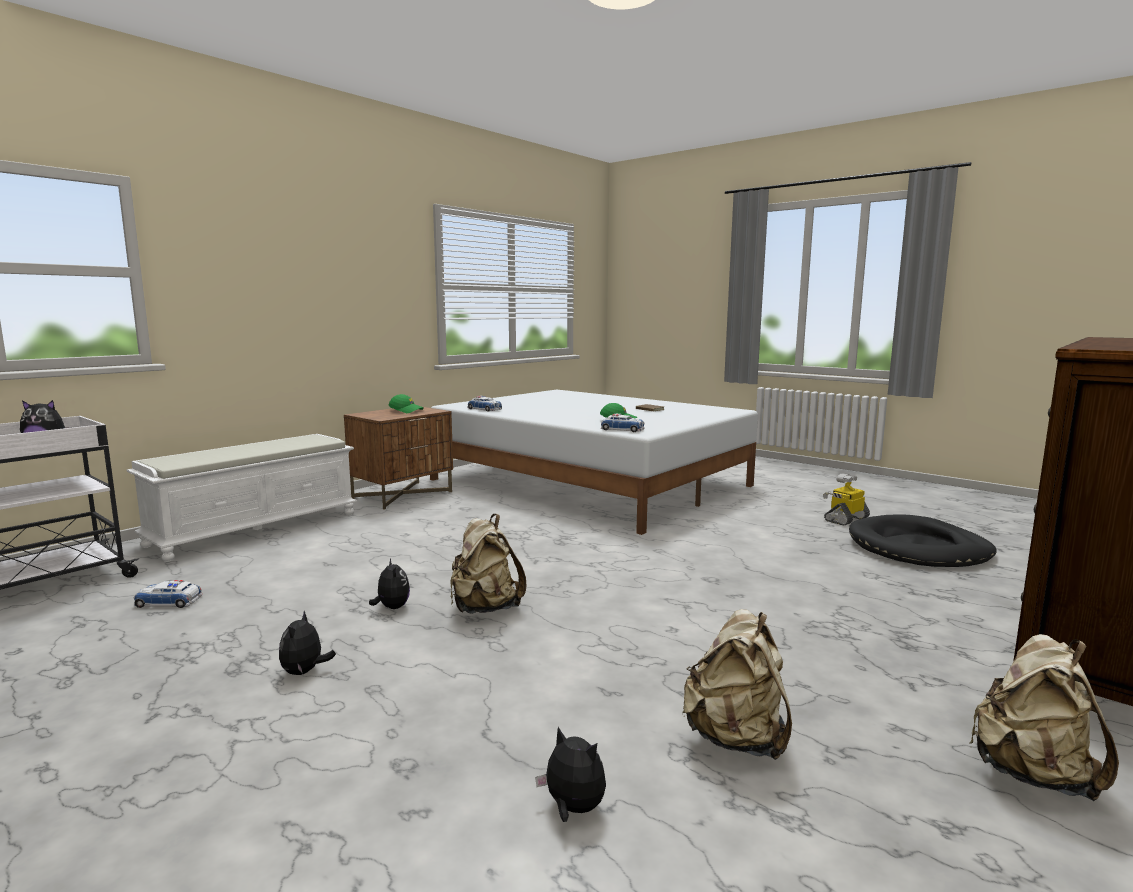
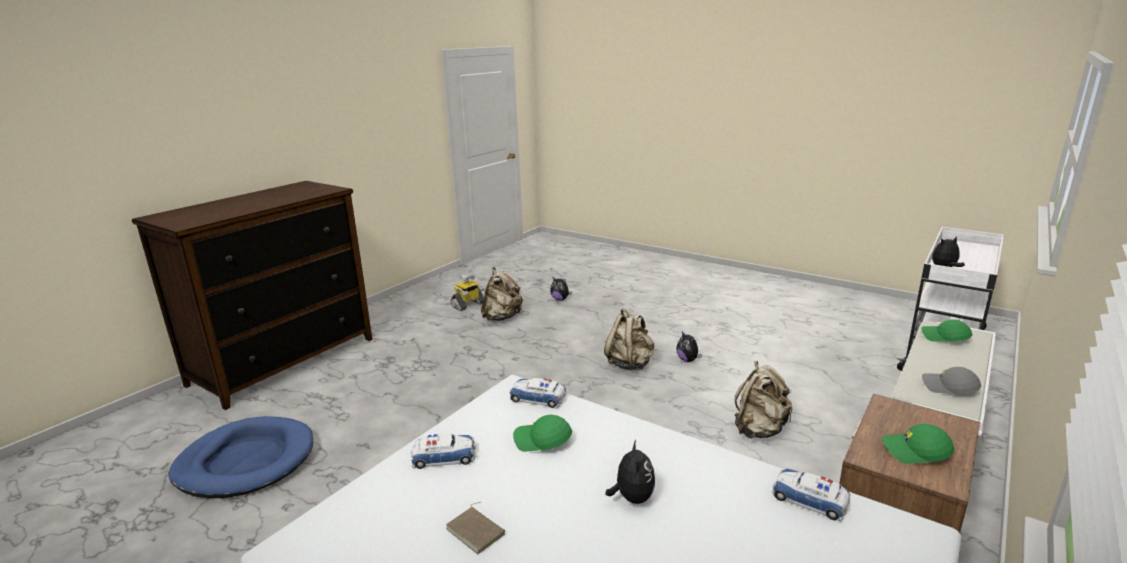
camera: 175 degrees right, 10 degrees up
toy car [134,580,203,608] -> toy car moved to [411,434,476,469]
plush toy [279,611,336,675] -> plush toy moved to [606,440,655,504]
toy robot [823,473,870,525] -> toy robot moved to [450,273,485,311]
black dog bed [849,514,997,567] -> blue dog bed [168,416,313,498]
beige backpack [969,634,1119,801] -> beige backpack moved to [735,361,792,438]
none -> green cap [921,319,972,342]
none -> grey cap [922,367,981,394]

